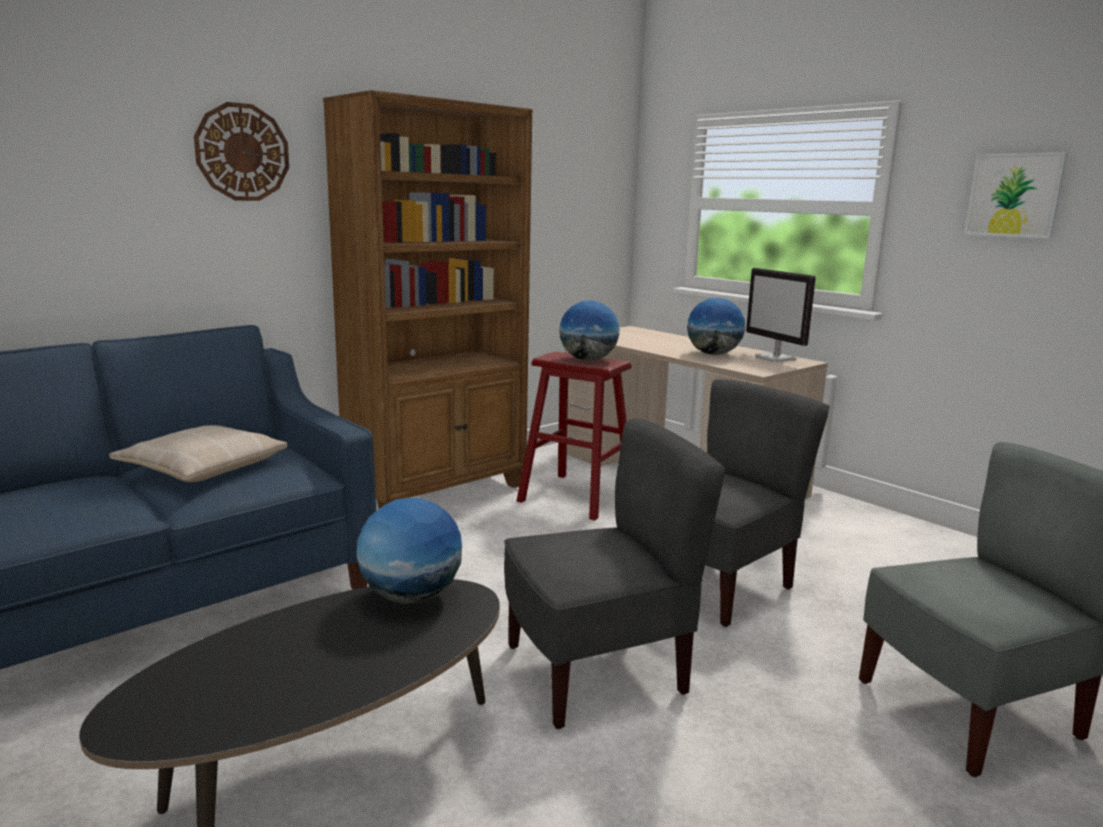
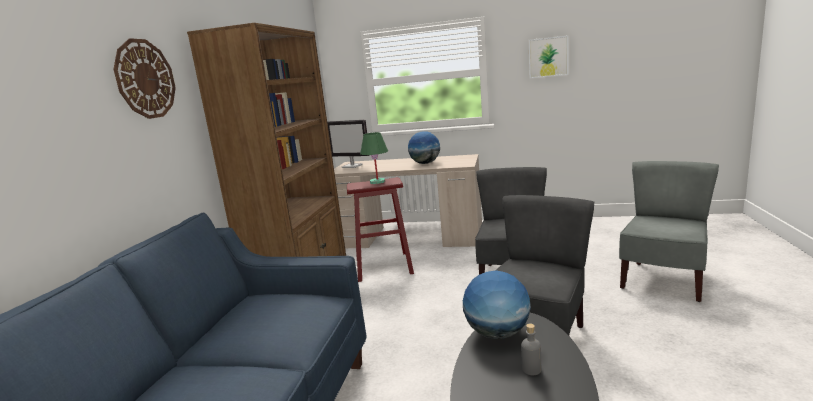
camera: 35 degrees left, 0 degrees up
beige pillow [109,425,287,482] -> none
globe [559,300,620,361] -> green table lamp [360,132,388,184]
monitor [746,268,816,362] -> monitor moved to [327,120,369,168]
none -> grey bottle [521,324,541,375]

